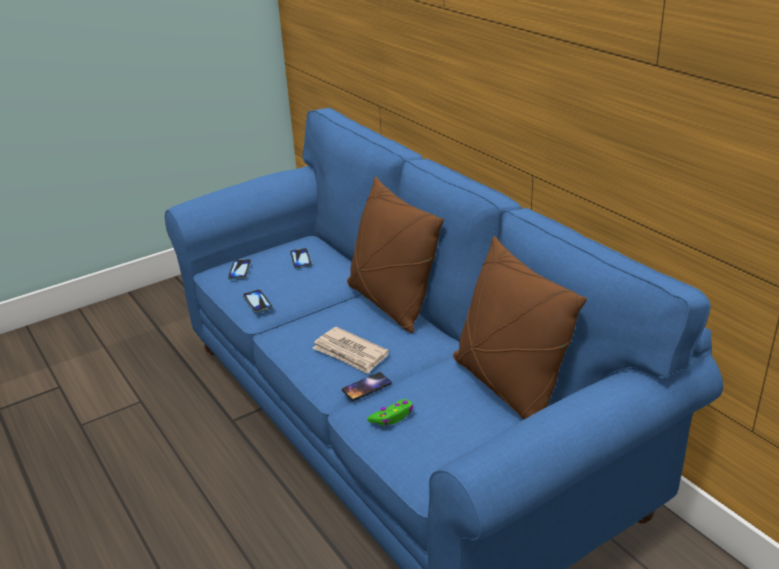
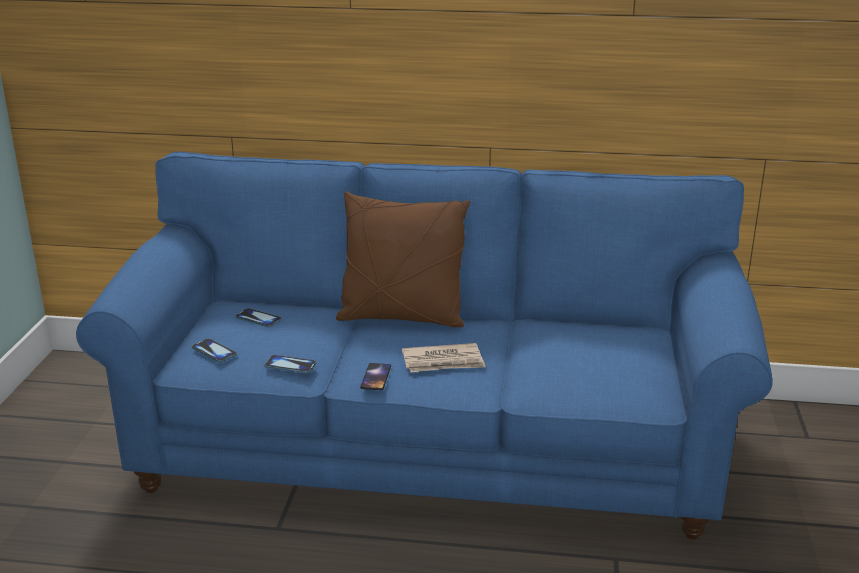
camera: 50 degrees left, 5 degrees down
phone [341,372,392,401] -> phone moved to [360,363,391,390]
green game controller [367,399,414,426] -> none
brown pillow [453,236,587,419] -> none

